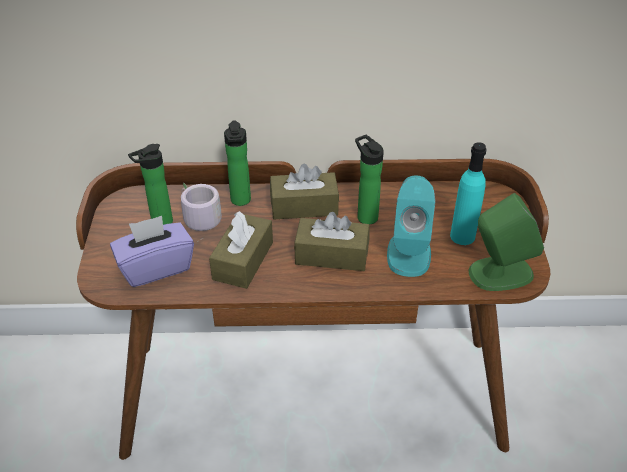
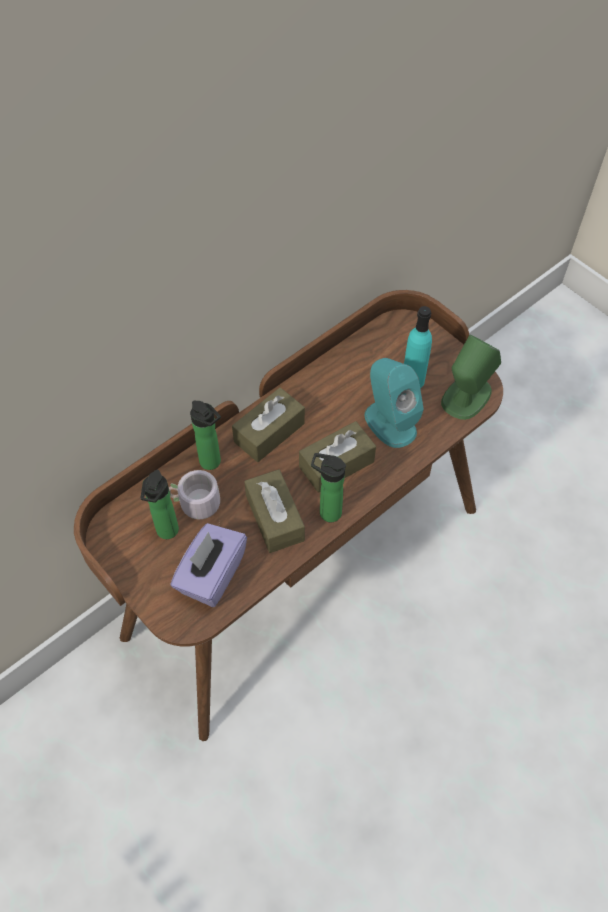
camera: 40 degrees left, 15 degrees up
bottle [355,135,384,225] -> bottle moved to [311,453,346,522]

